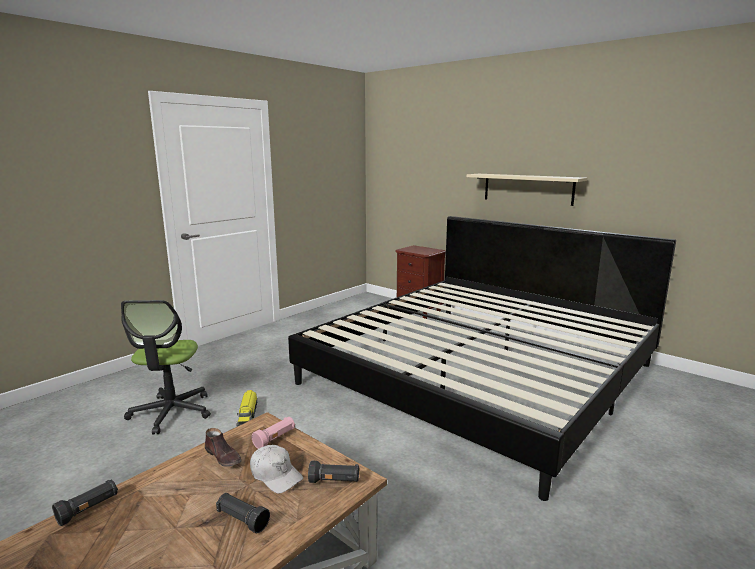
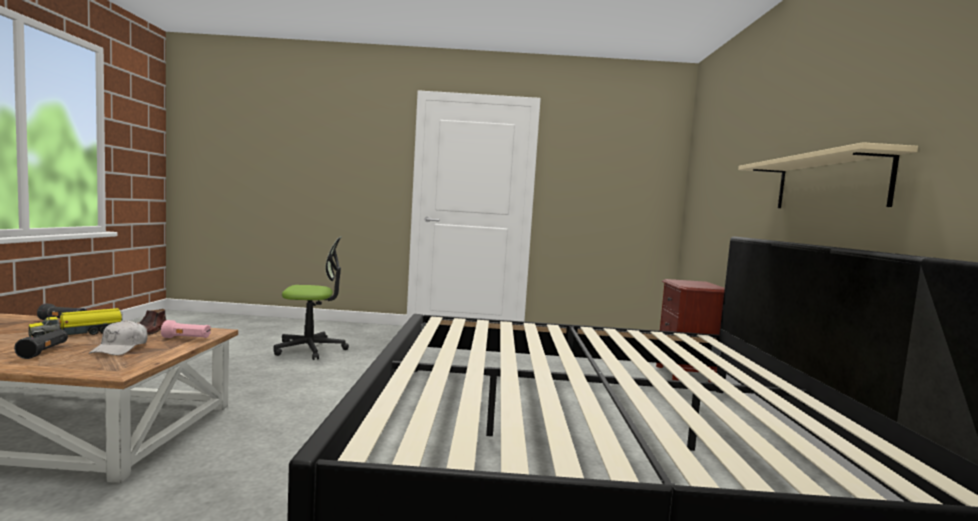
camera: 50 degrees right, 10 degrees down
office chair [121,300,211,434] -> office chair turned 150 degrees counterclockwise [273,236,349,360]
toy truck [236,390,257,426] -> toy truck moved to [29,308,123,338]
black flashlight [308,461,359,483] -> none

